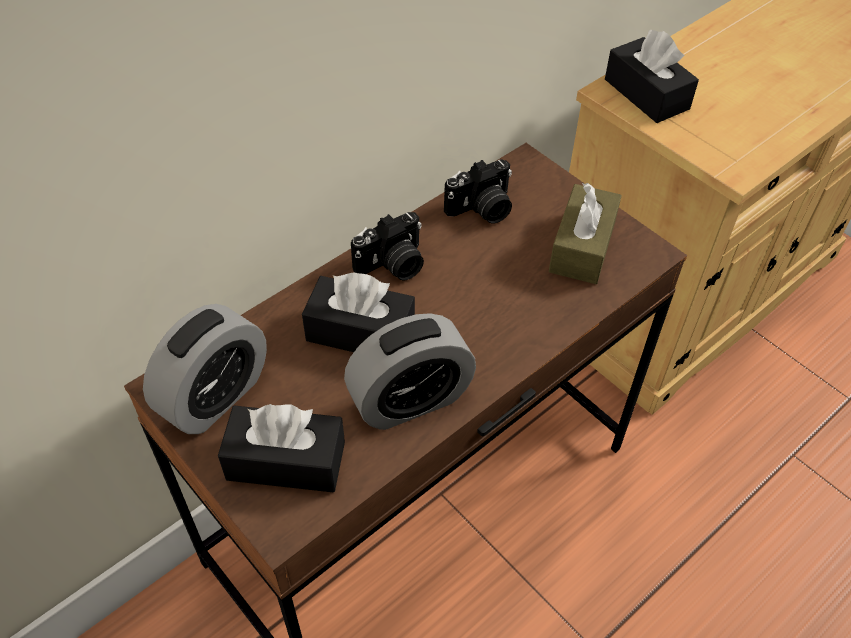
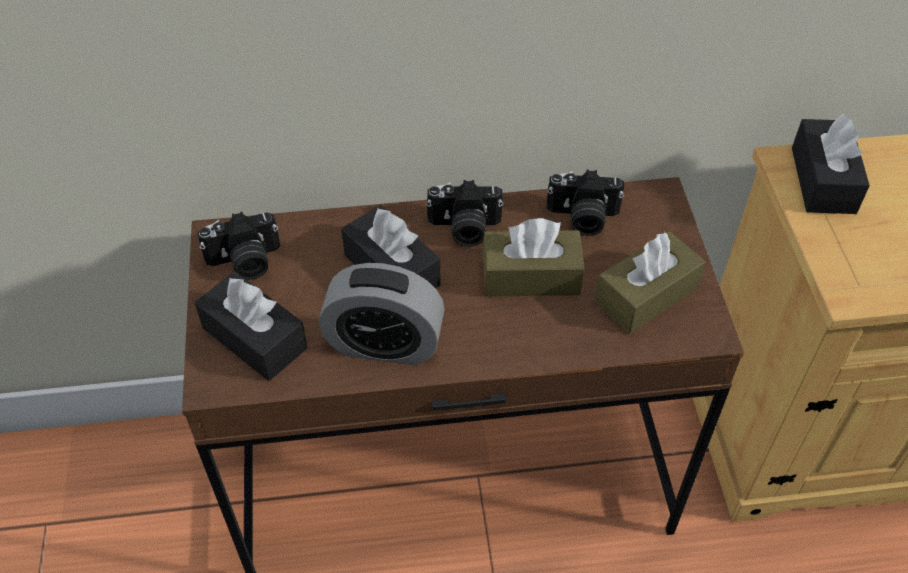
camera: 35 degrees right, 0 degrees up
alarm clock [143,304,267,434] -> camera [197,212,280,280]
none -> brown tissue box [482,218,585,297]

